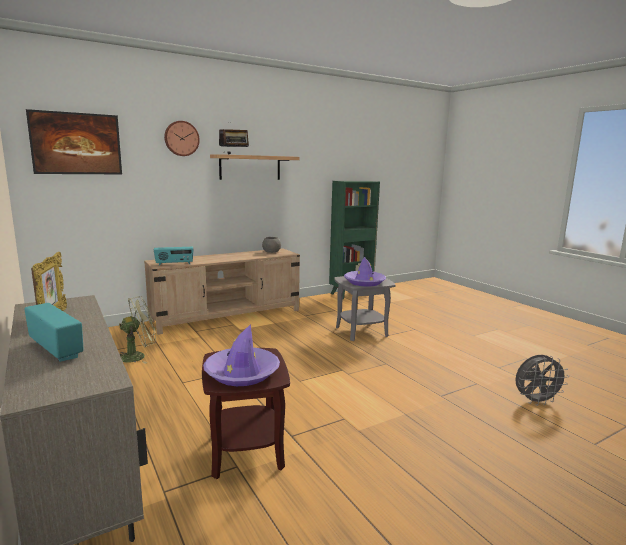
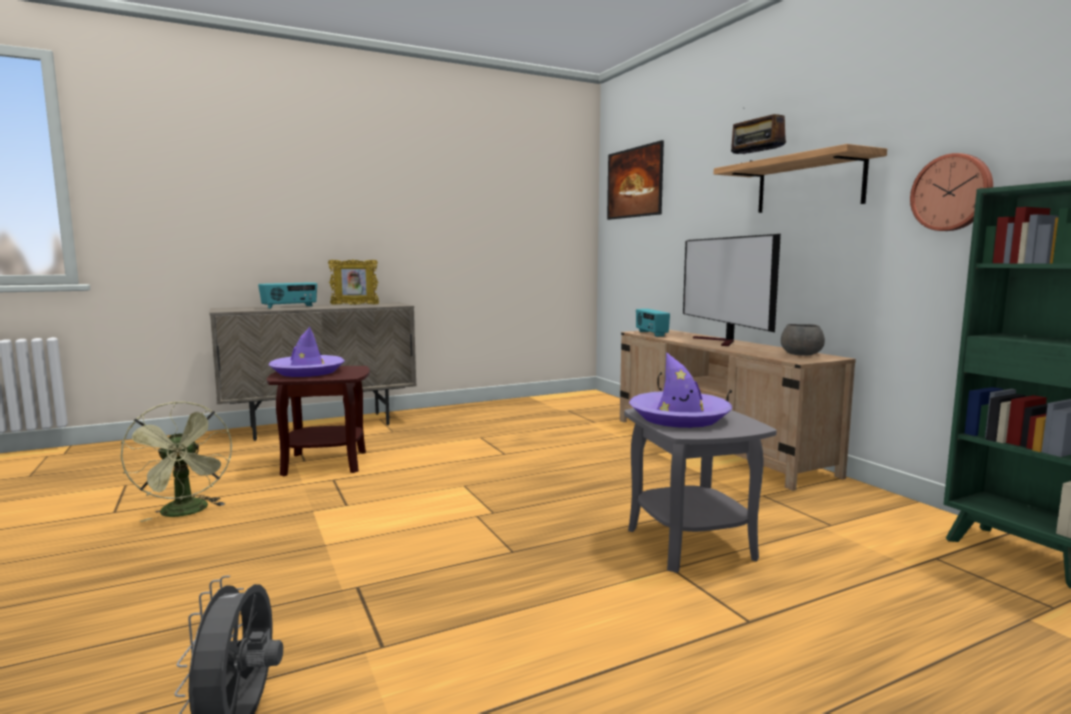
camera: 95 degrees right, 5 degrees down
green fan [119,296,156,364] -> green fan moved to [121,401,232,522]
wall clock [164,121,200,156] -> wall clock moved to [910,153,993,231]
none -> television [683,234,781,346]

